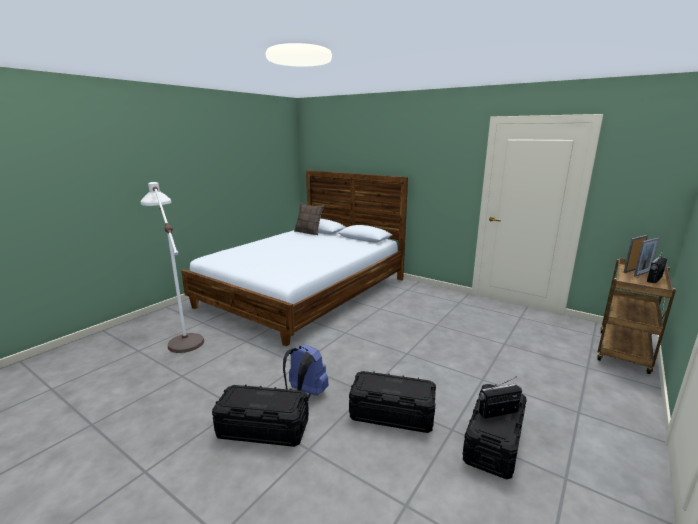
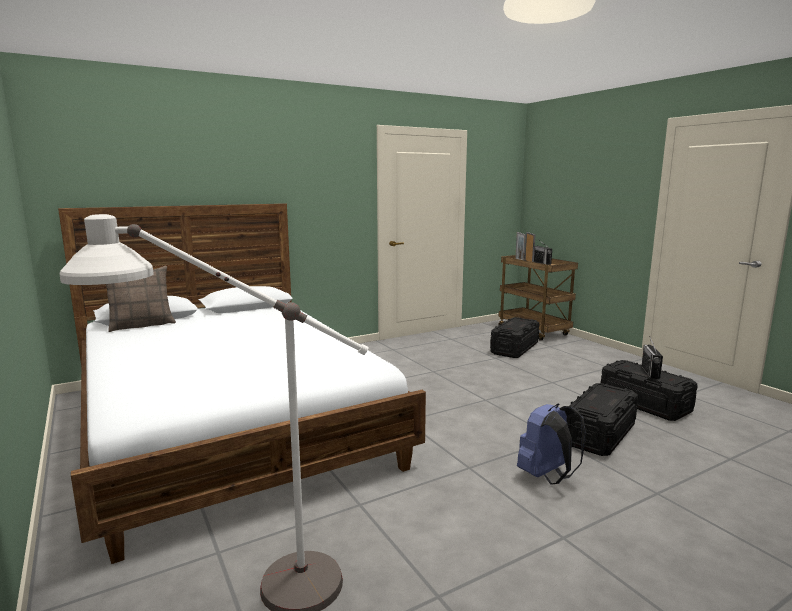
camera: 65 degrees left, 5 degrees down
black storage box [212,384,309,447] -> black storage box moved to [490,317,539,358]

